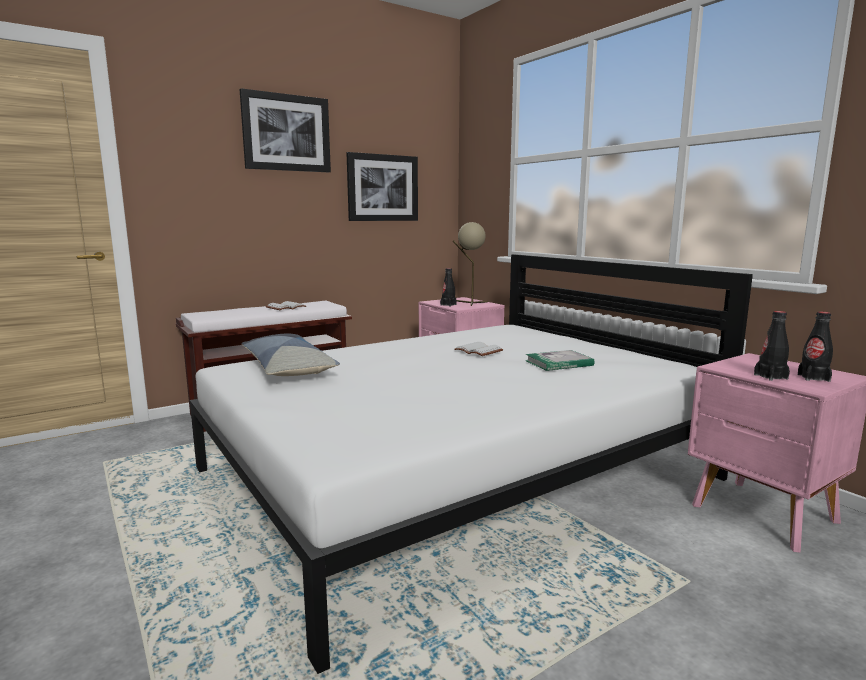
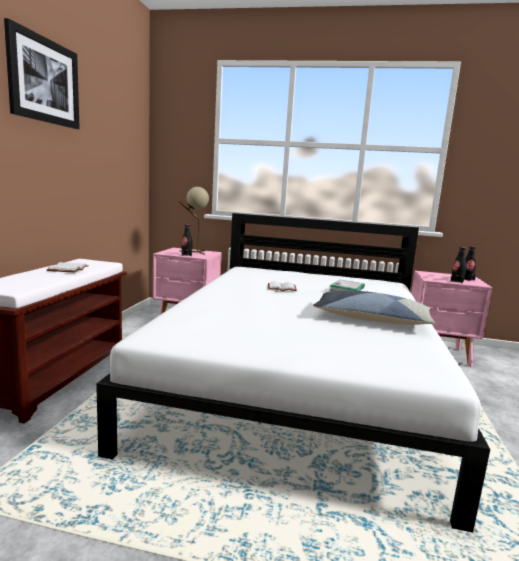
camera: 45 degrees left, 0 degrees up
pillow [242,333,340,376] -> pillow moved to [313,291,435,325]
picture [346,152,418,221] -> none

